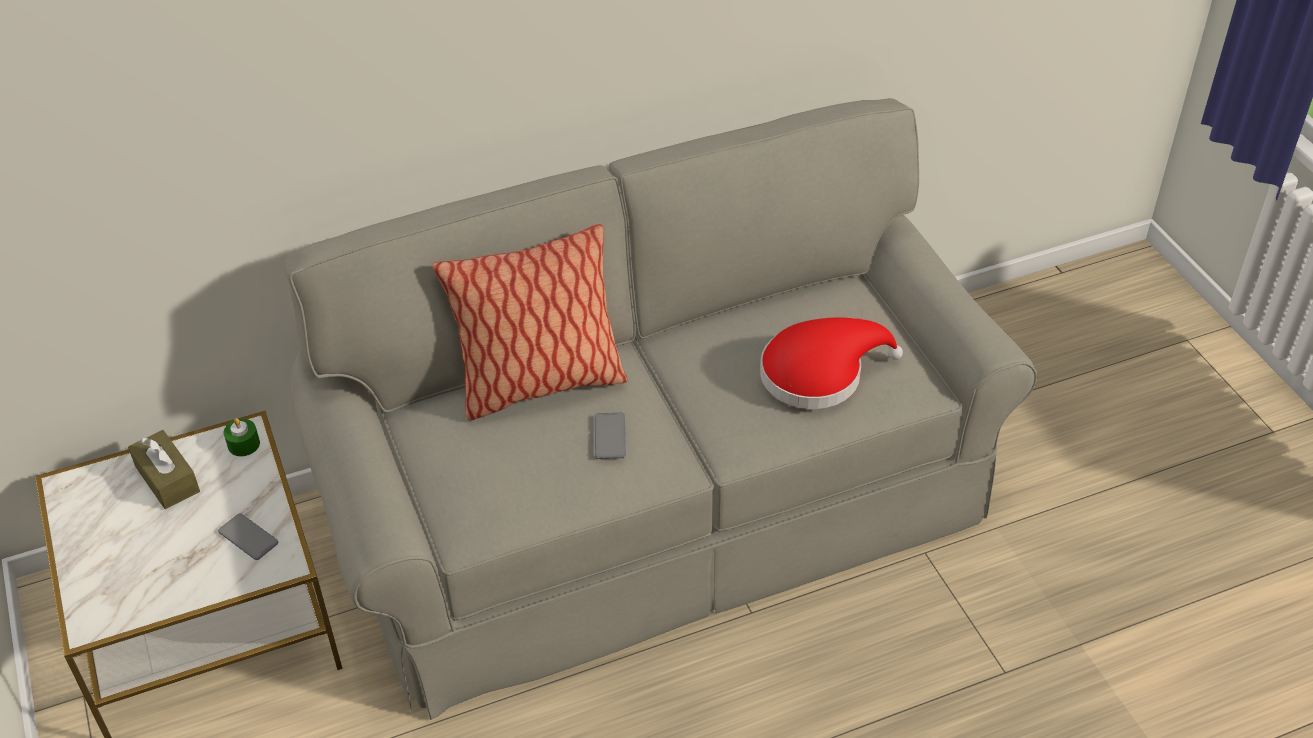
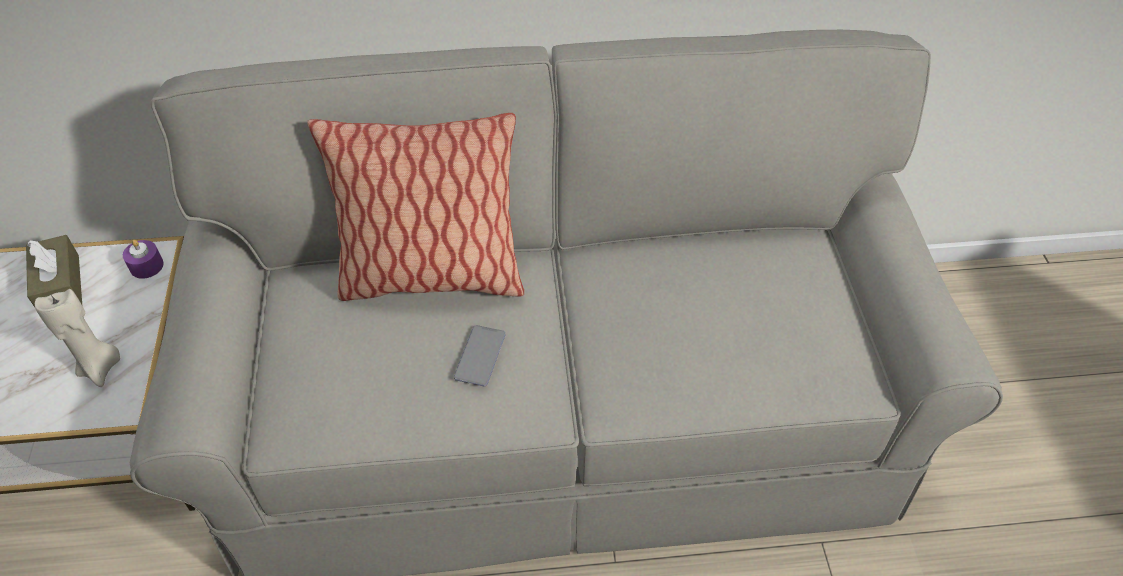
camera: 15 degrees right, 5 degrees up
phone [218,513,278,560] -> beige candle [35,289,120,387]
green candle [224,418,260,456] -> purple candle [123,240,164,279]
red hat [760,317,903,409] -> none

